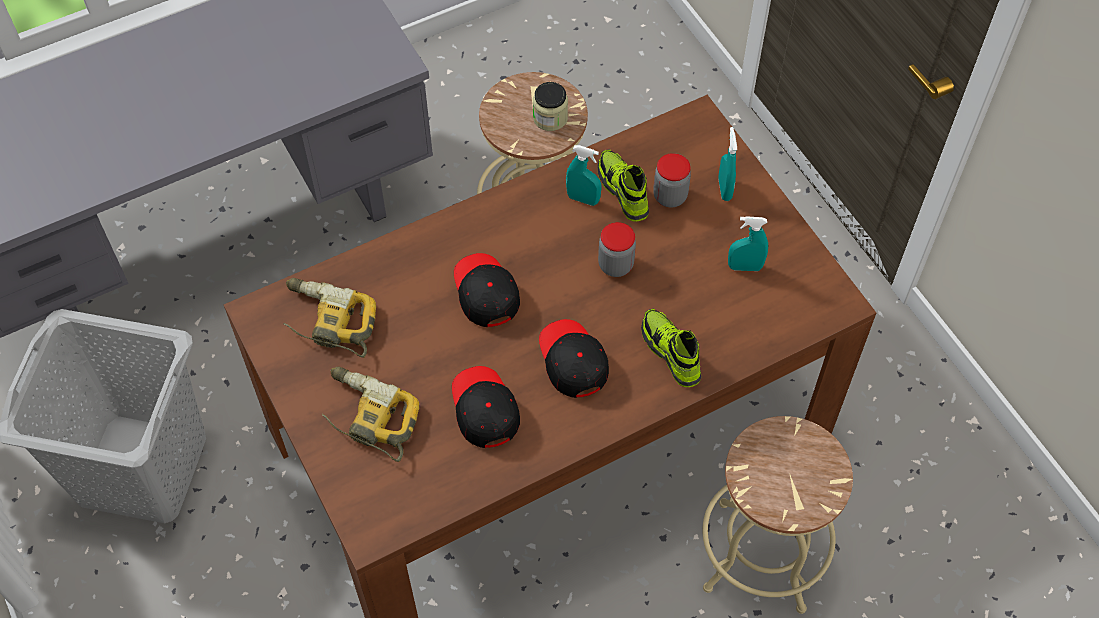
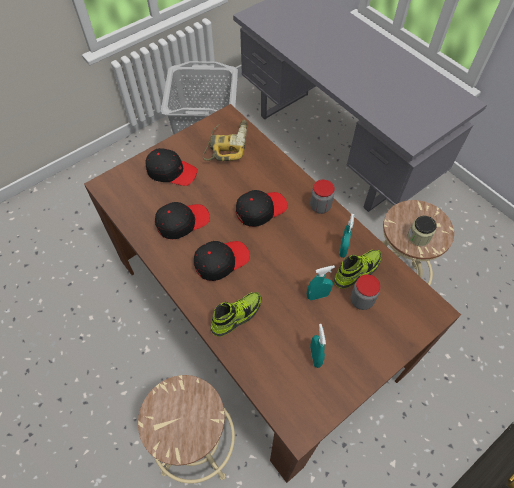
camera: 80 degrees right, 0 degrees up
power drill [322,366,419,462] -> black cap [146,148,197,186]
jar [598,222,636,277] -> jar moved to [310,180,335,214]
turquoise spray bottle [718,127,737,201] -> turquoise spray bottle moved to [307,265,335,300]

